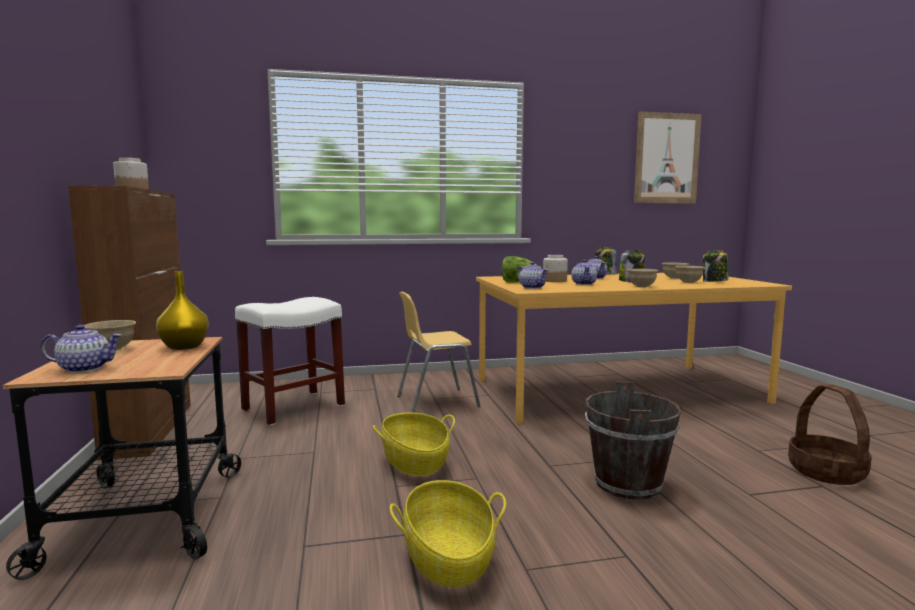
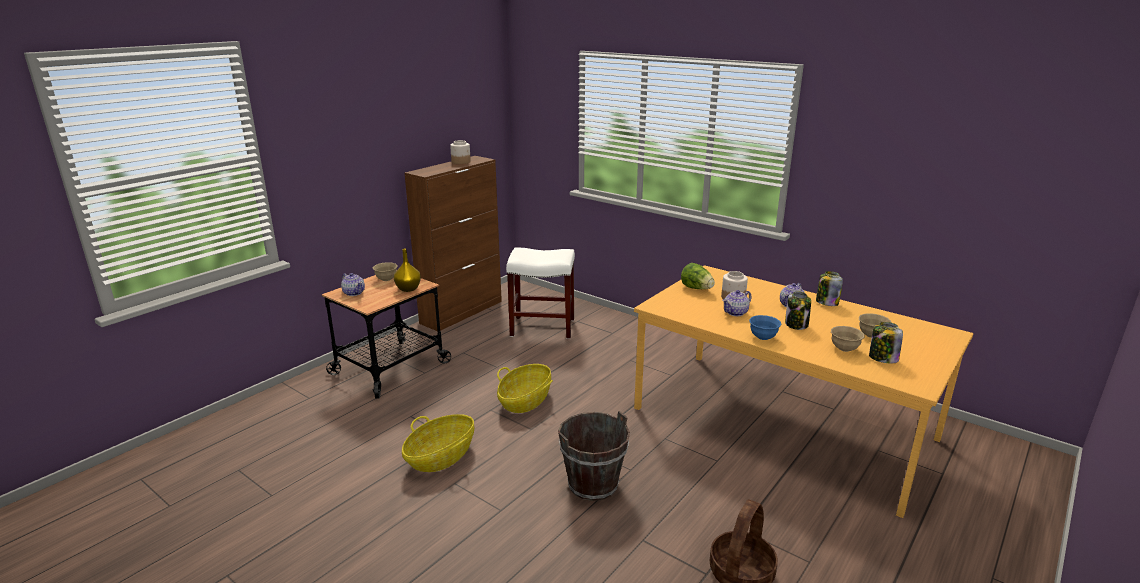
camera: 50 degrees right, 15 degrees up
yellow chair [397,292,480,413] -> none
teapot [517,262,548,289] -> none
beige bowl [627,269,659,288] -> blue bowl [749,315,781,340]
picture [634,111,702,203] -> none

